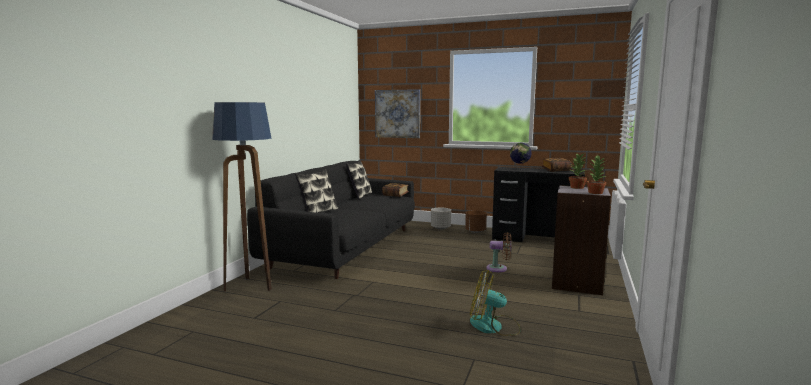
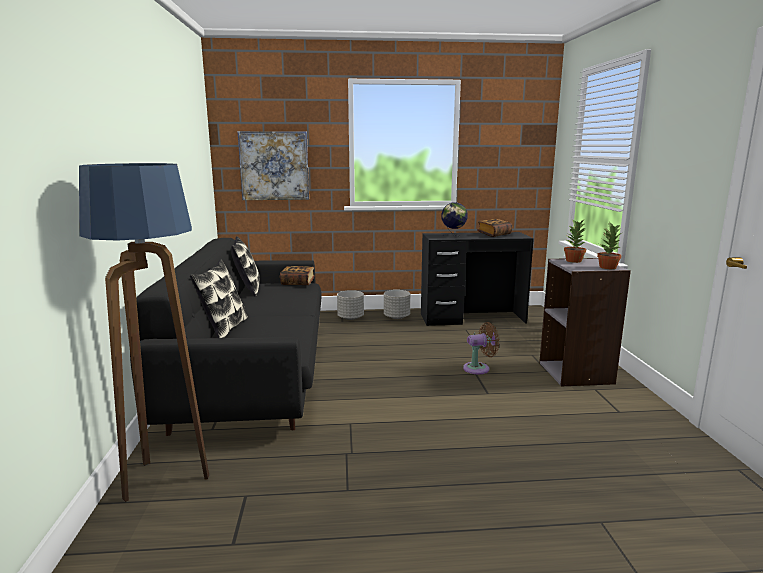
camera: 25 degrees left, 5 degrees up
brown planter [465,210,487,233] -> grey planter [384,290,410,319]
fan [470,270,521,336] -> none

